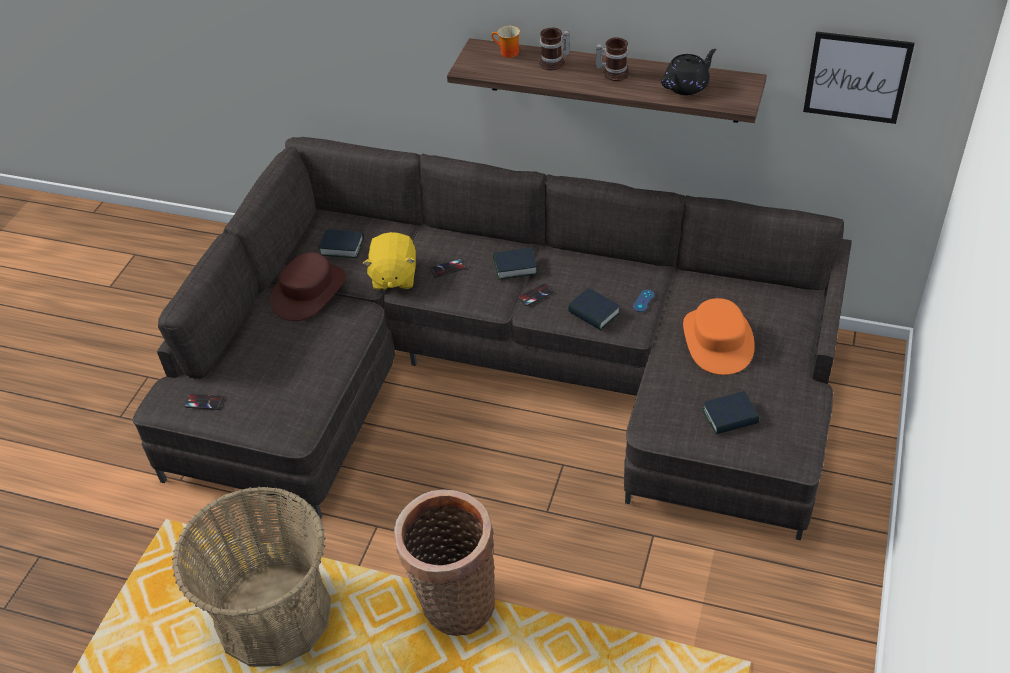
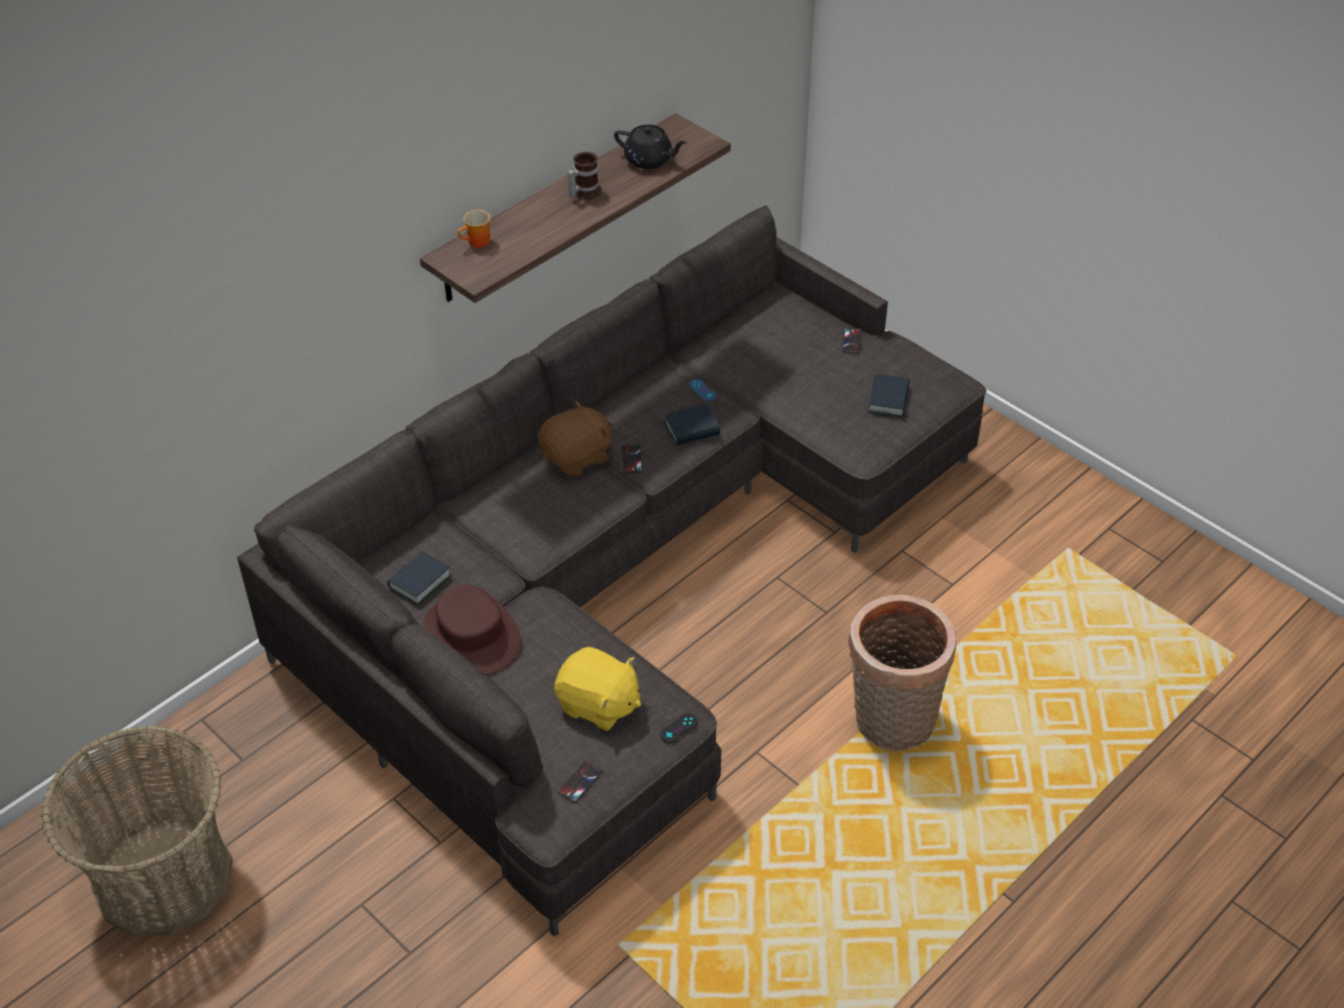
camera: 65 degrees left, 0 degrees up
basket [172,486,331,667] -> basket moved to [41,726,233,937]
yellow plush toy [363,232,416,290] -> yellow plush toy moved to [554,647,641,731]
phone [430,259,466,278] -> phone moved to [843,328,862,354]
book [493,248,538,279] -> brown plush toy [538,400,612,477]
mug [539,28,570,70] -> none
black teapot [661,49,716,95] -> black teapot turned 120 degrees clockwise [614,125,687,169]
orange hat [683,298,755,375] -> none
picture [803,31,914,124] -> none
none -> black game controller [660,714,697,743]

